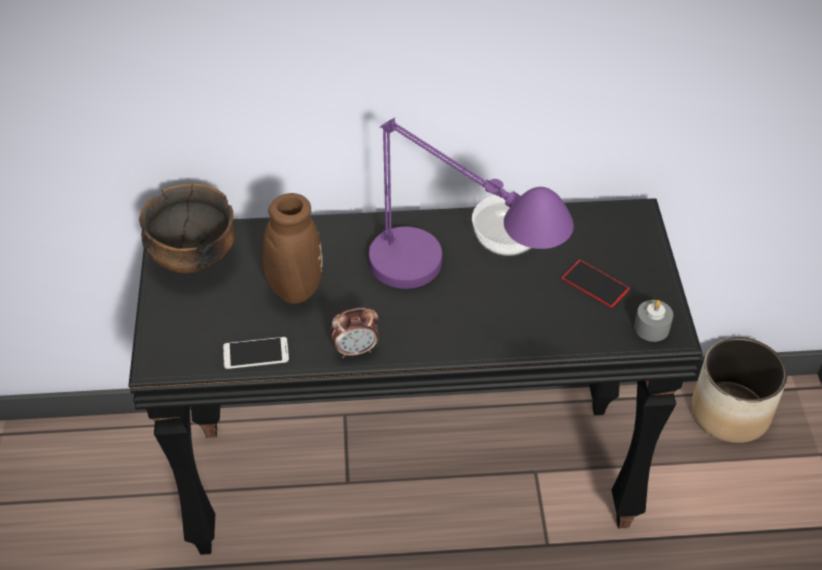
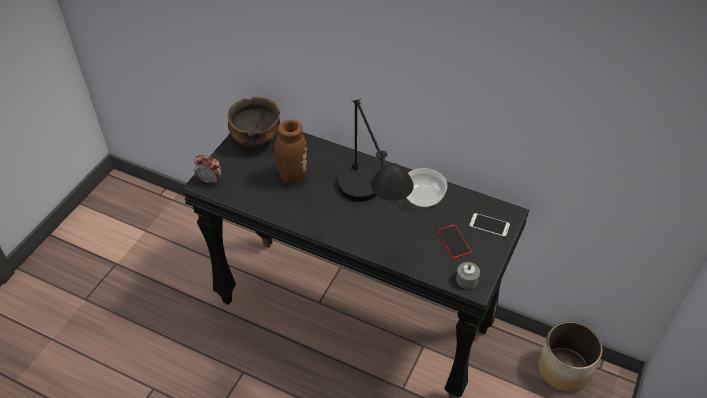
camera: 30 degrees right, 0 degrees up
phone [223,337,289,369] -> phone moved to [469,213,510,237]
alarm clock [331,308,379,358] -> alarm clock moved to [194,155,222,184]
purple table lamp [369,118,574,289] -> black table lamp [338,99,414,202]

